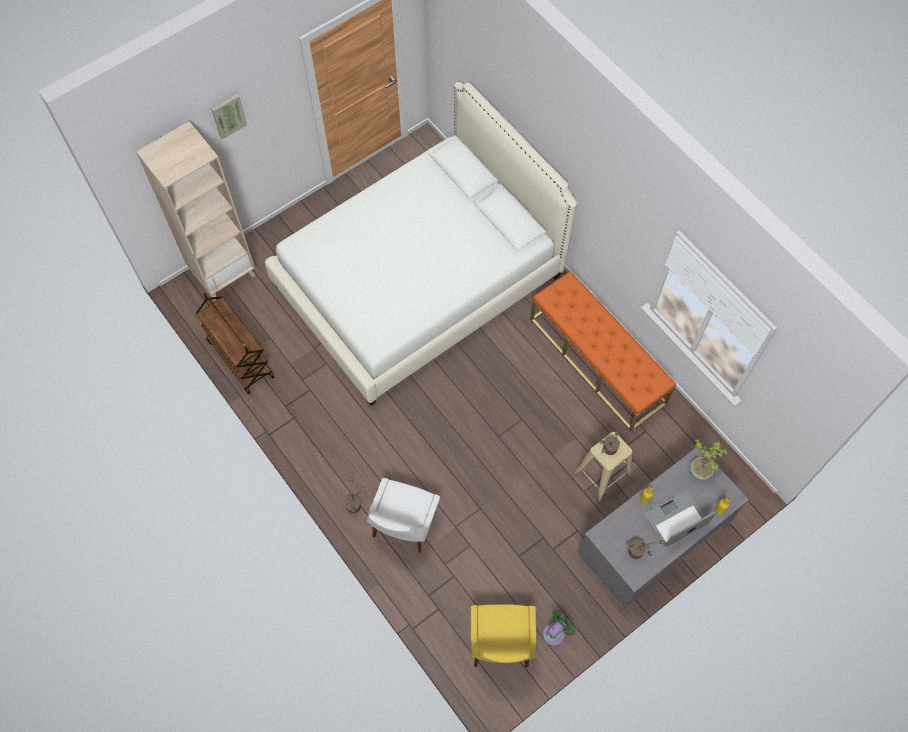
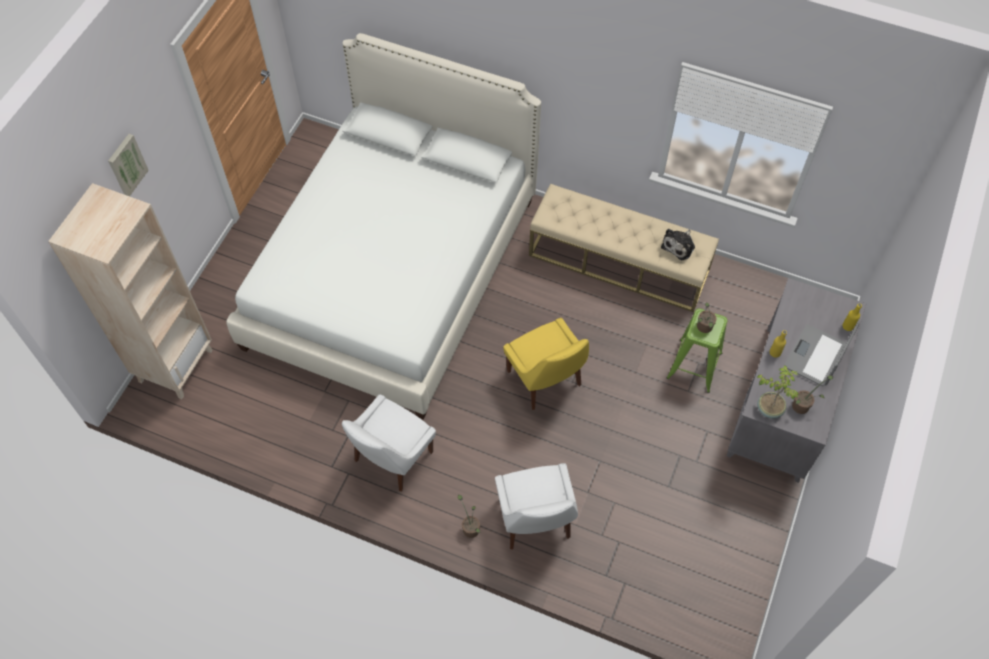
camera: 30 degrees left, 5 degrees down
brown cart [196,293,274,394] -> none
yellow chair [471,604,536,668] -> yellow chair moved to [503,318,589,410]
orange bench [530,271,676,431] -> beige bench [529,184,719,312]
green fan [543,609,575,646] -> none
beige stool [574,432,632,502] -> green stool [667,308,728,393]
potted plant [690,439,728,480] -> potted plant moved to [757,365,799,419]
none -> white chair [342,394,436,492]
none -> plush toy [661,229,695,260]

